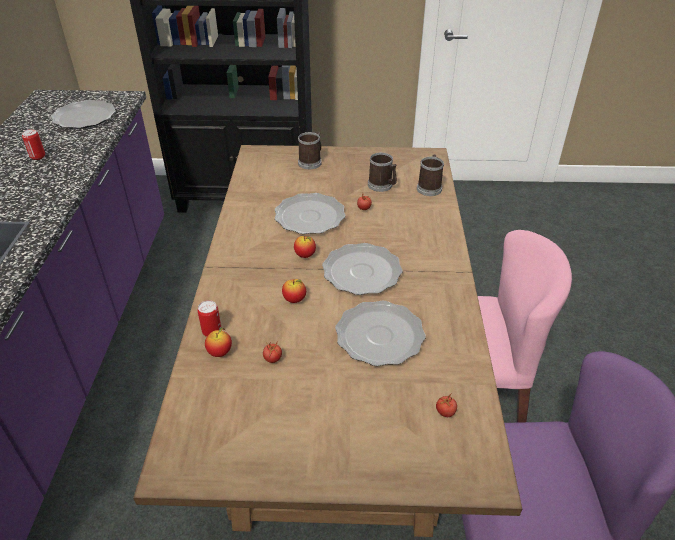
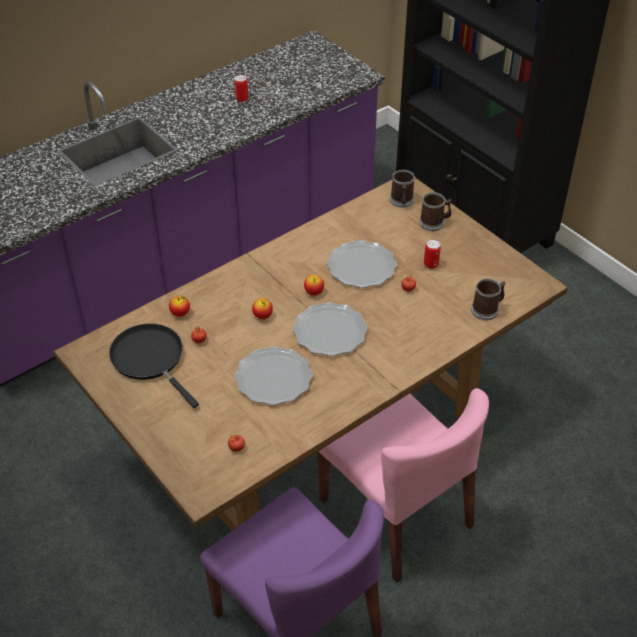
camera: 50 degrees right, 5 degrees up
plate [51,100,116,129] -> none
can [198,300,221,337] -> can moved to [424,239,441,269]
mug [368,153,397,192] -> mug moved to [390,170,415,208]
none -> black frying pan [109,323,199,408]

